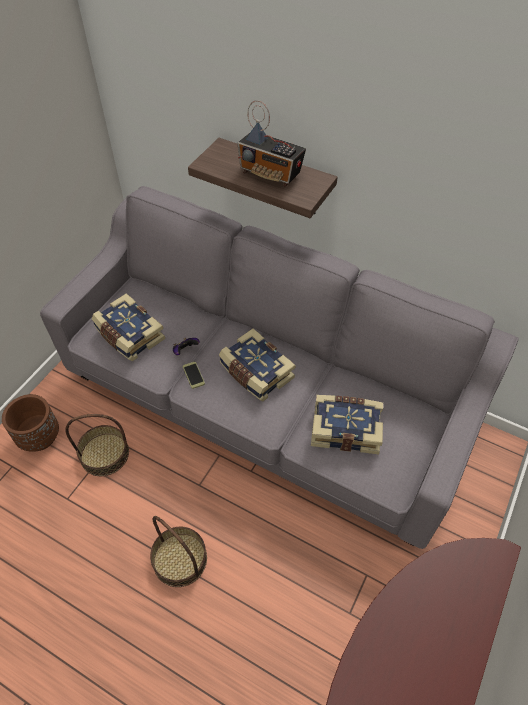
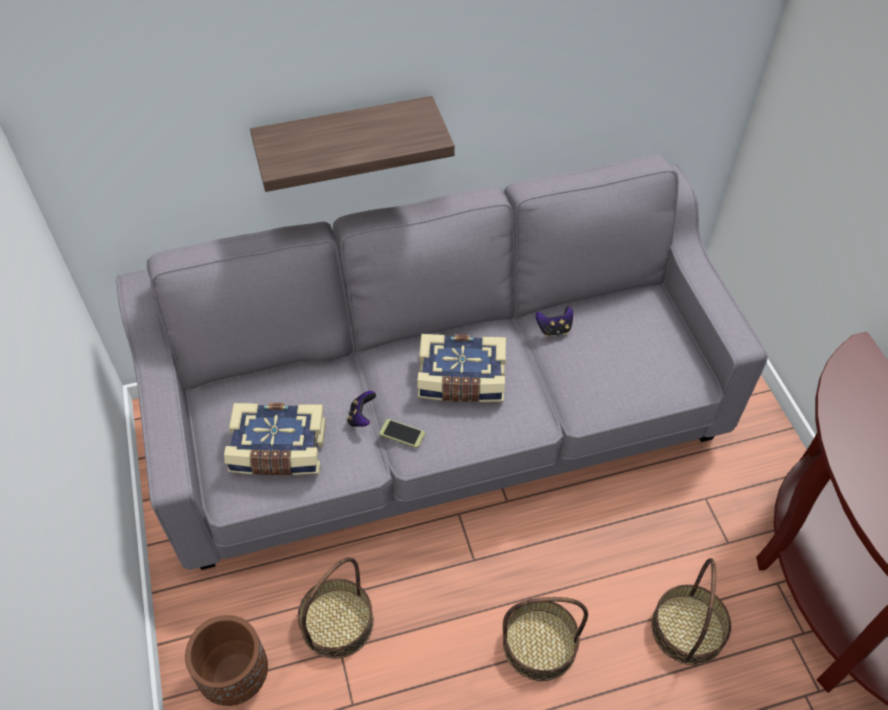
camera: 45 degrees left, 0 degrees up
radio [237,100,306,187] -> none
book [311,395,383,454] -> none
none -> game controller [536,307,573,337]
none -> basket [651,558,731,665]

